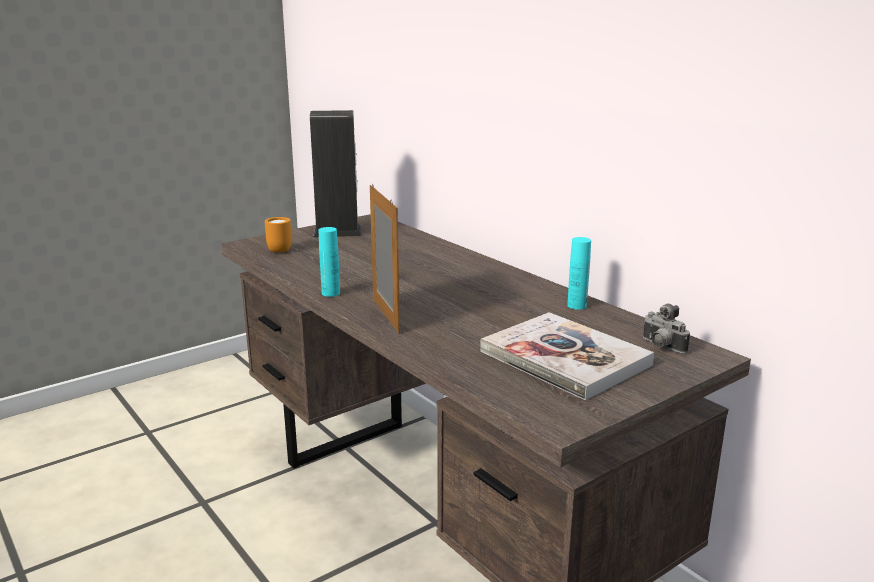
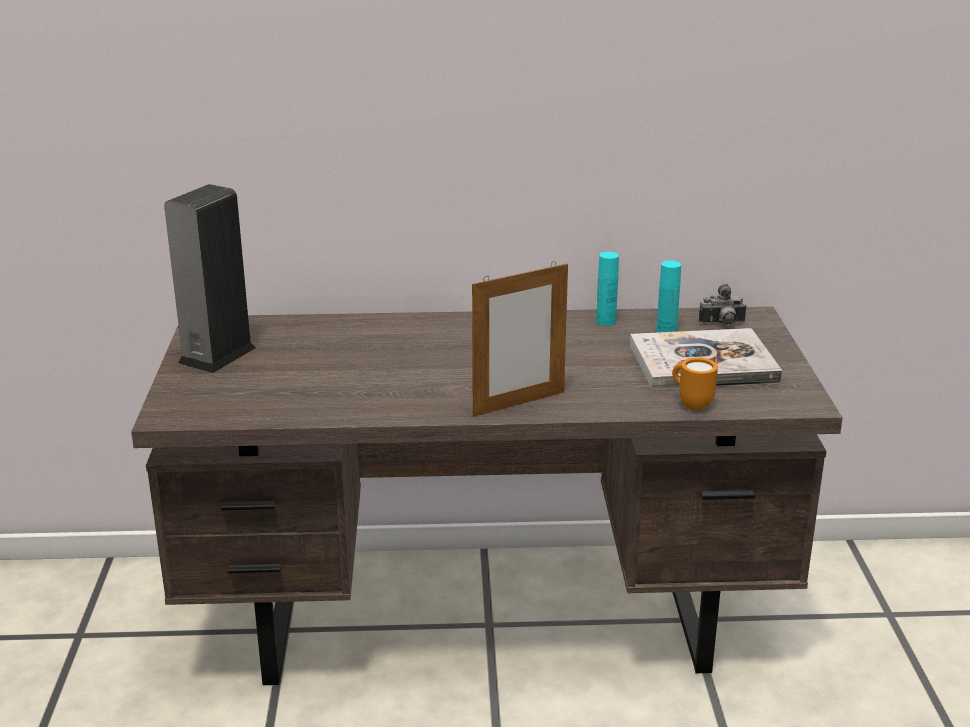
camera: 55 degrees left, 5 degrees up
orange mug [265,217,292,252] -> orange mug moved to [672,357,718,411]
turquoise bottle [319,227,340,297] -> turquoise bottle moved to [656,261,681,333]
picture frame [370,184,400,334] -> picture frame turned 135 degrees clockwise [472,261,568,417]

